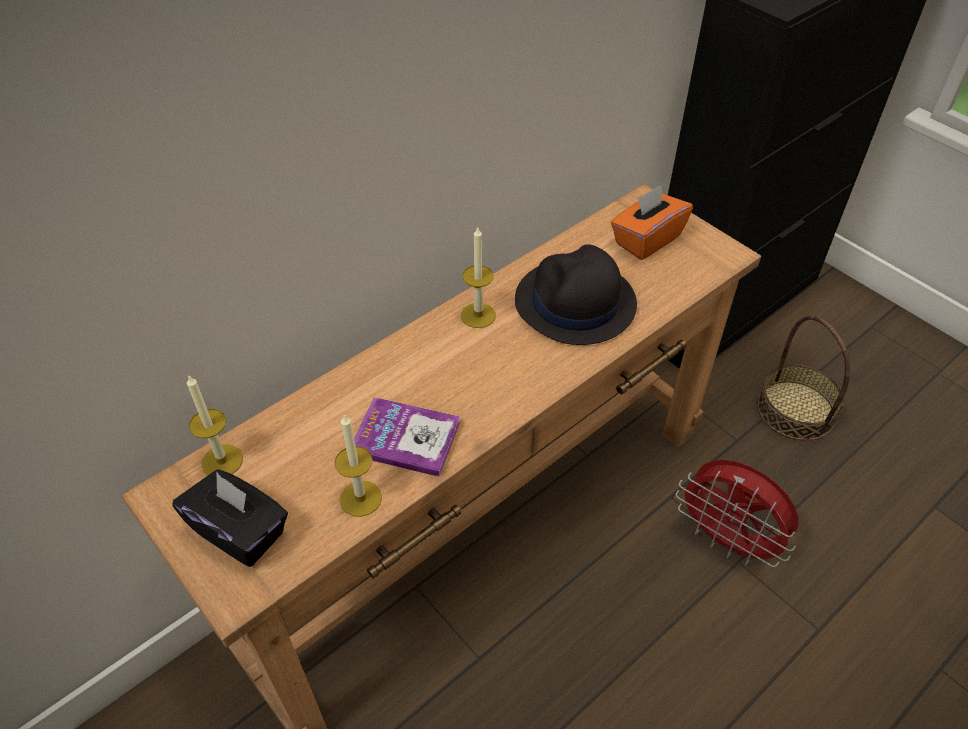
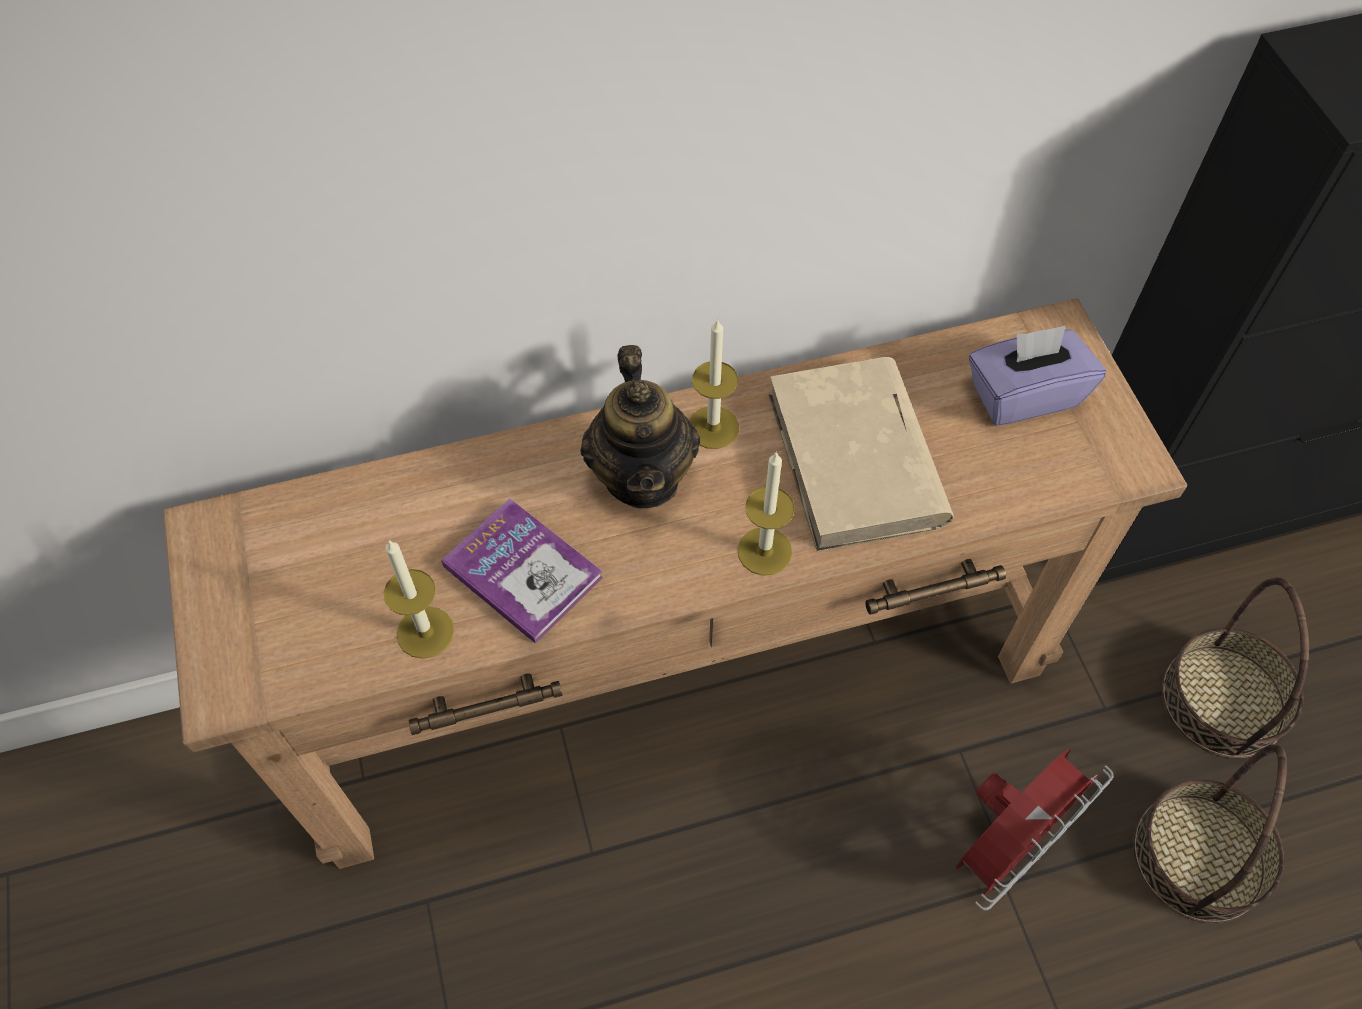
camera: 25 degrees right, 10 degrees up
black tissue box [172,470,288,567] -> none
candle [187,376,243,475] -> candle moved to [737,451,795,576]
black hat [515,244,637,345] -> beige book [769,357,954,552]
orange tissue box [611,185,693,260] -> purple tissue box [969,325,1106,426]
red fan [675,460,798,567] -> red fan turned 105 degrees counterclockwise [956,749,1114,910]
none -> teapot [580,345,700,508]
none -> basket [1133,744,1287,923]

